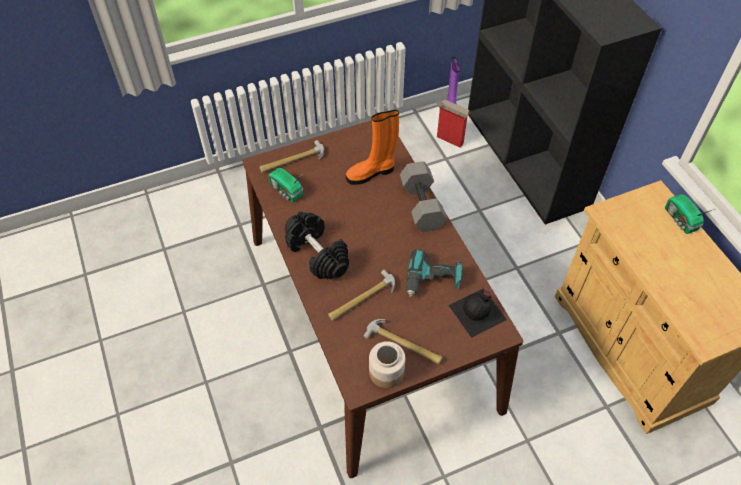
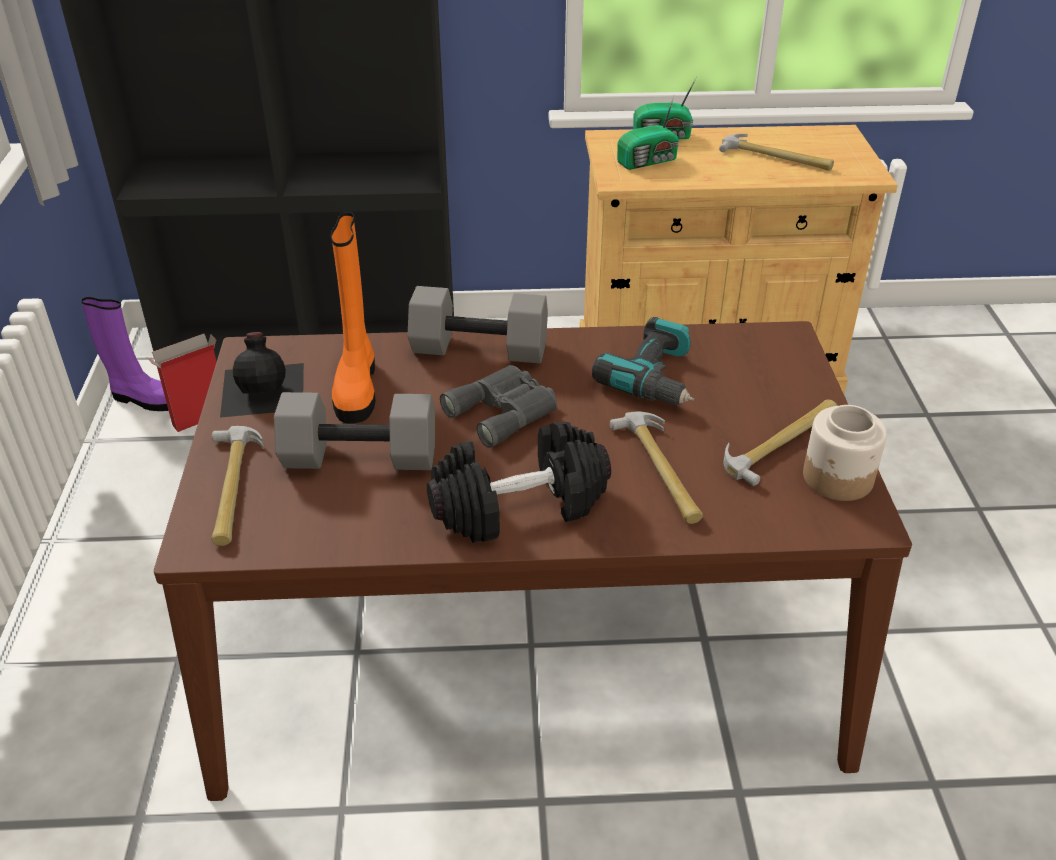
camera: 70 degrees left, 15 degrees down
radio [269,168,303,202] -> radio moved to [617,96,679,170]
black bottle [448,289,507,338] -> black bottle moved to [220,332,304,418]
none -> grey dumbbell [274,392,435,470]
none -> grey binoculars [440,365,557,448]
none -> hammer [719,133,834,171]

